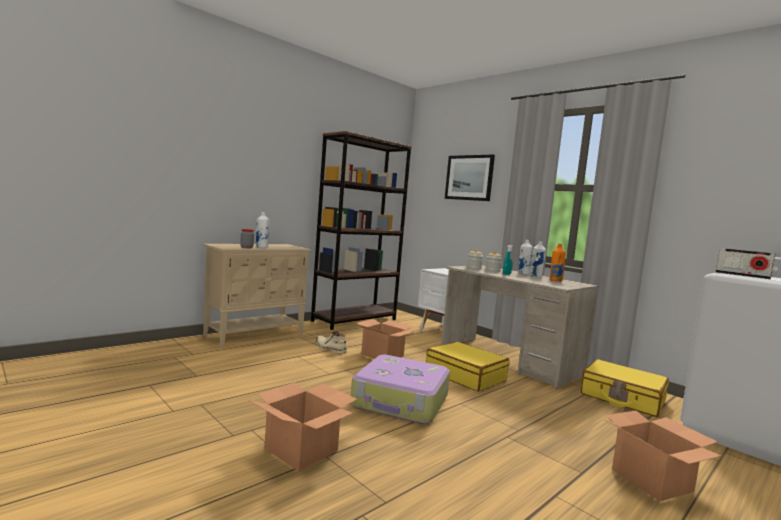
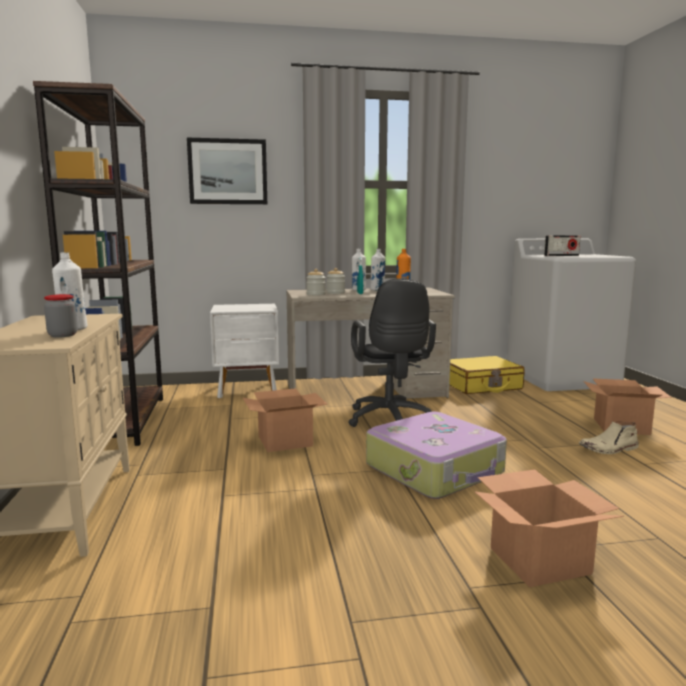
camera: 55 degrees left, 5 degrees up
beige boot [316,331,347,353] -> beige boot moved to [579,421,639,454]
yellow suitcase [426,342,510,391] -> black office chair [348,278,436,427]

